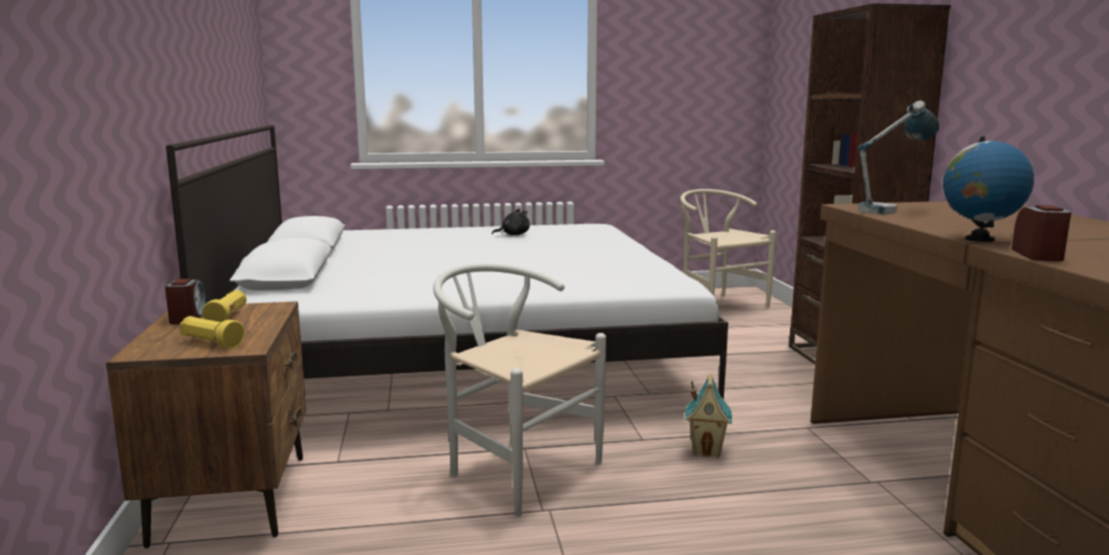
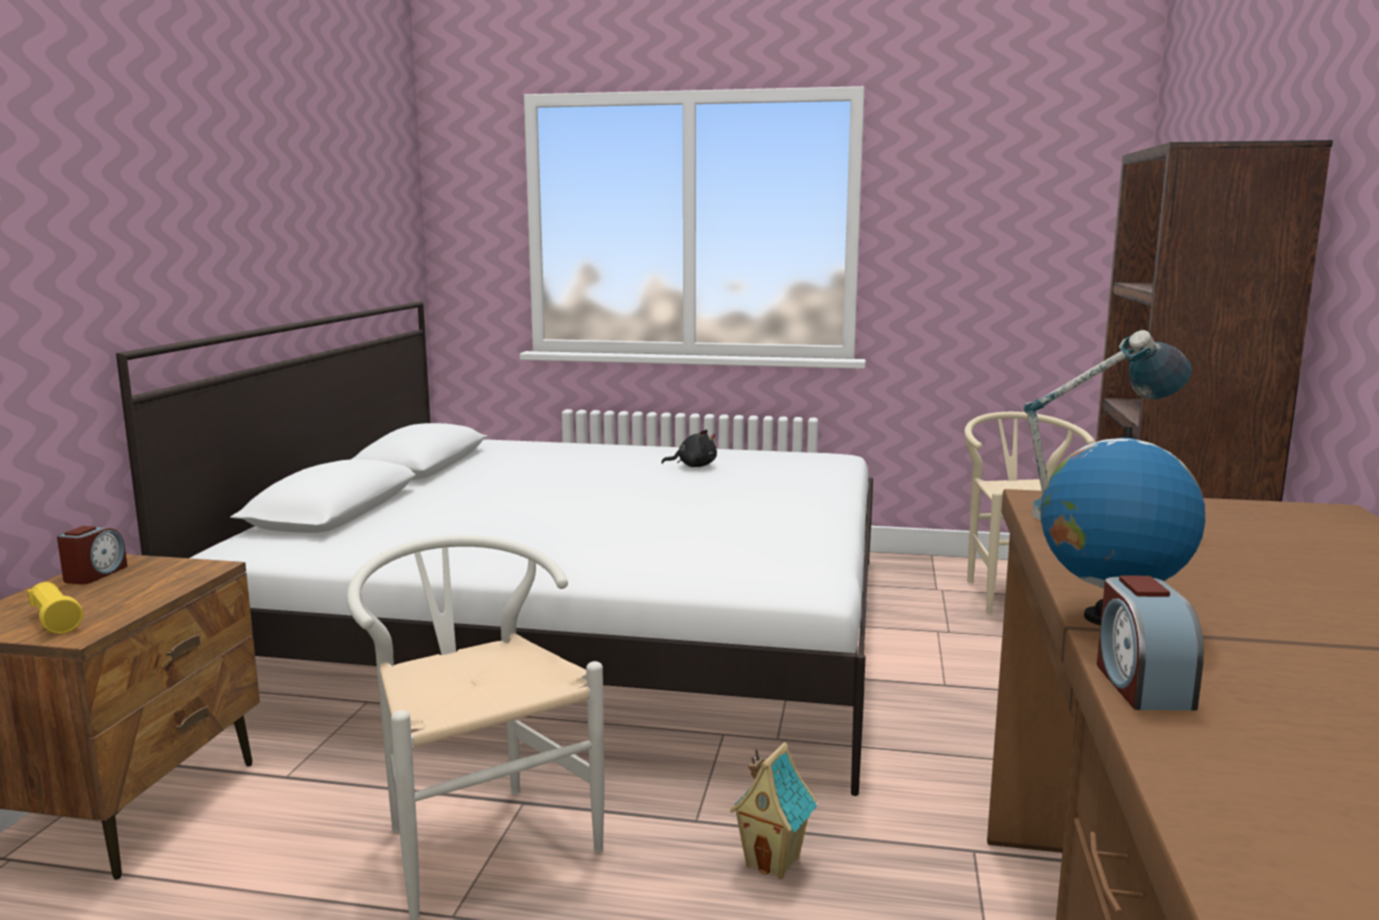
camera: 20 degrees right, 0 degrees up
yellow flashlight [202,290,246,322] -> none
alarm clock [1012,205,1071,261] -> alarm clock turned 150 degrees clockwise [1097,575,1204,711]

